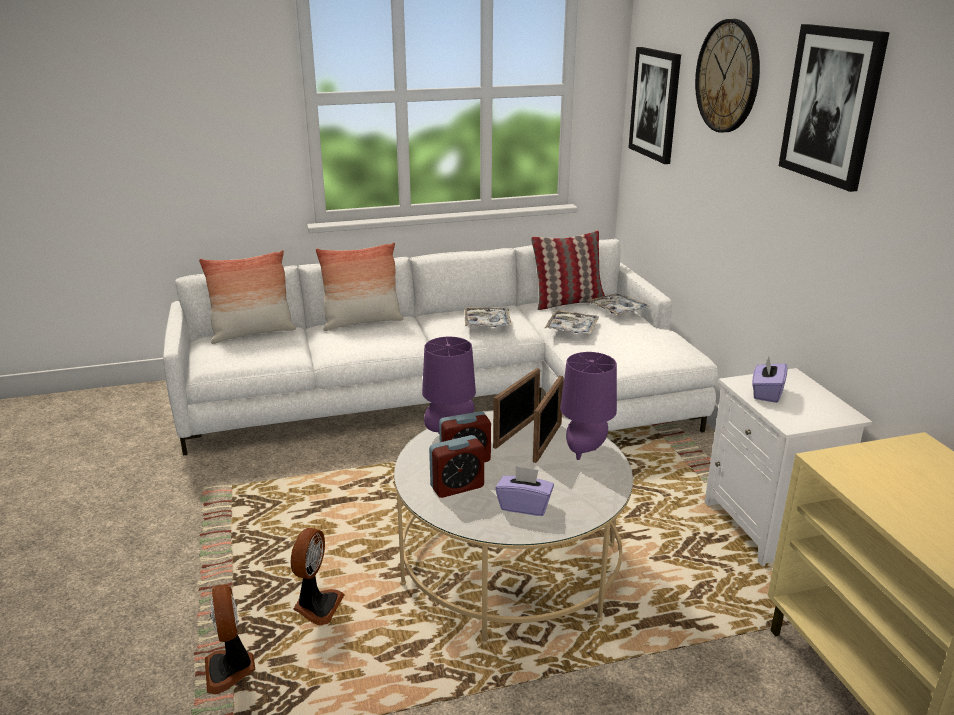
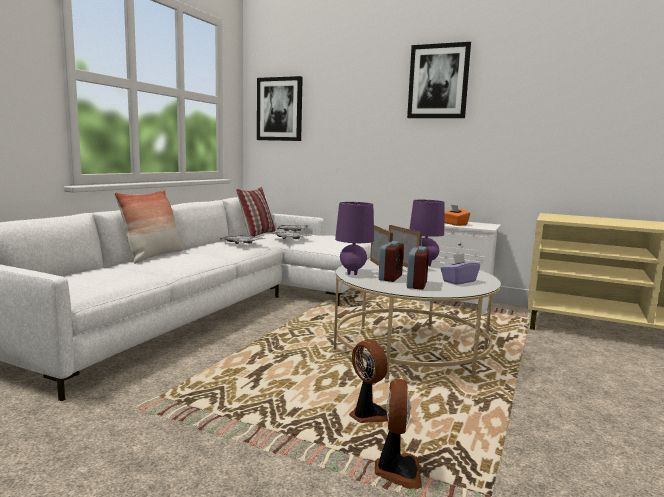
camera: 50 degrees left, 15 degrees down
pillow [199,250,296,344] -> none
fan [205,584,255,694] -> fan turned 105 degrees counterclockwise [375,379,422,490]
wall clock [695,19,760,133] -> none
purple tissue box [752,357,788,403] -> orange tissue box [444,204,470,226]

